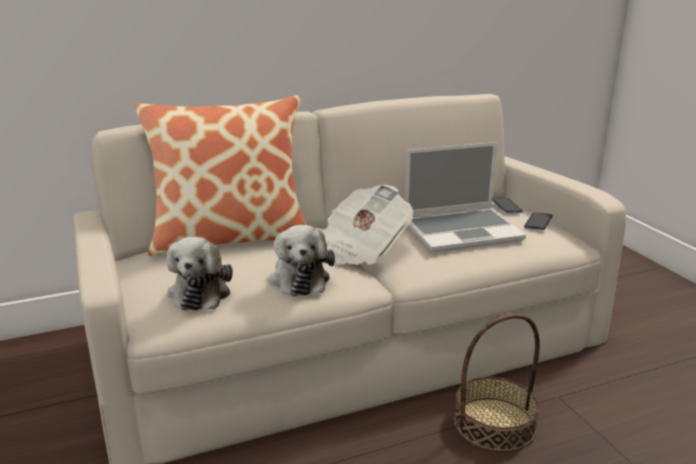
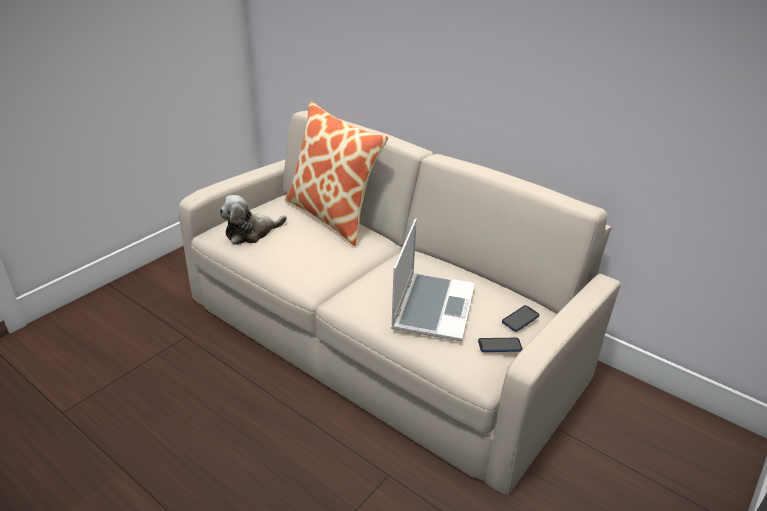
camera: 60 degrees right, 10 degrees up
plush toy [269,225,335,296] -> none
newspaper [323,184,413,265] -> none
laptop [405,142,526,253] -> laptop turned 120 degrees counterclockwise [391,219,475,342]
basket [454,314,540,452] -> none

